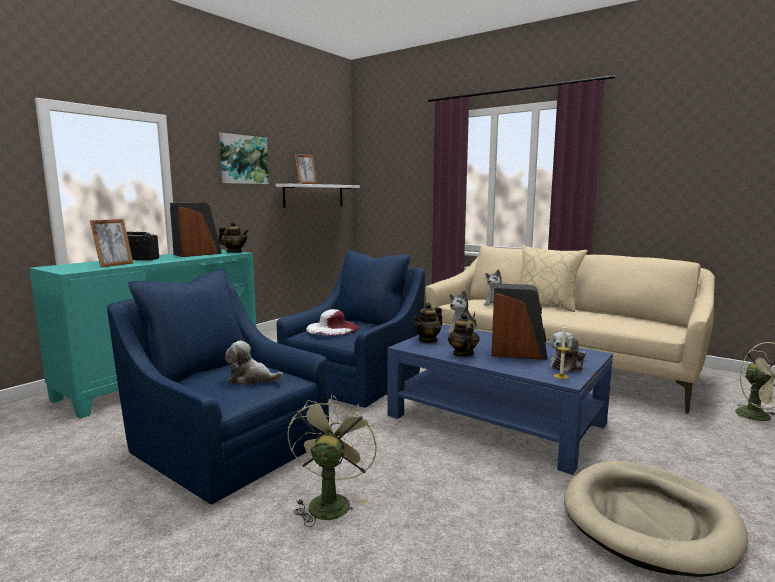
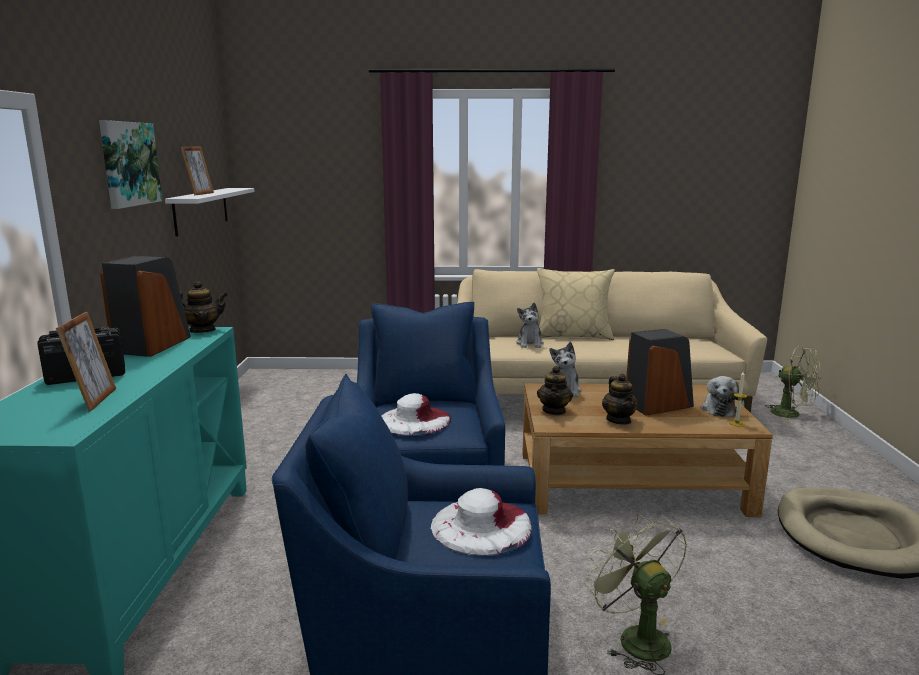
camera: 35 degrees left, 5 degrees up
plush toy [225,341,283,385] -> white hat [431,488,532,556]
blue coffee table [387,324,613,475] -> brown coffee table [522,384,773,517]
teapot [448,313,480,357] -> teapot turned 150 degrees counterclockwise [602,374,638,425]

